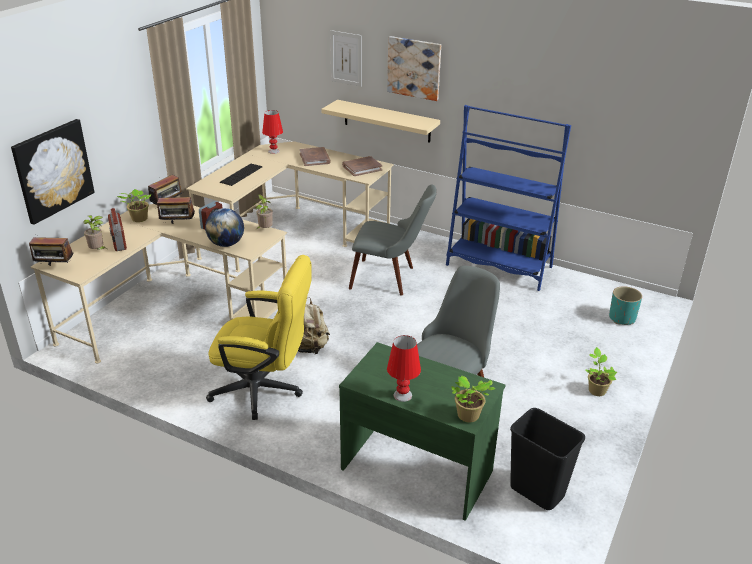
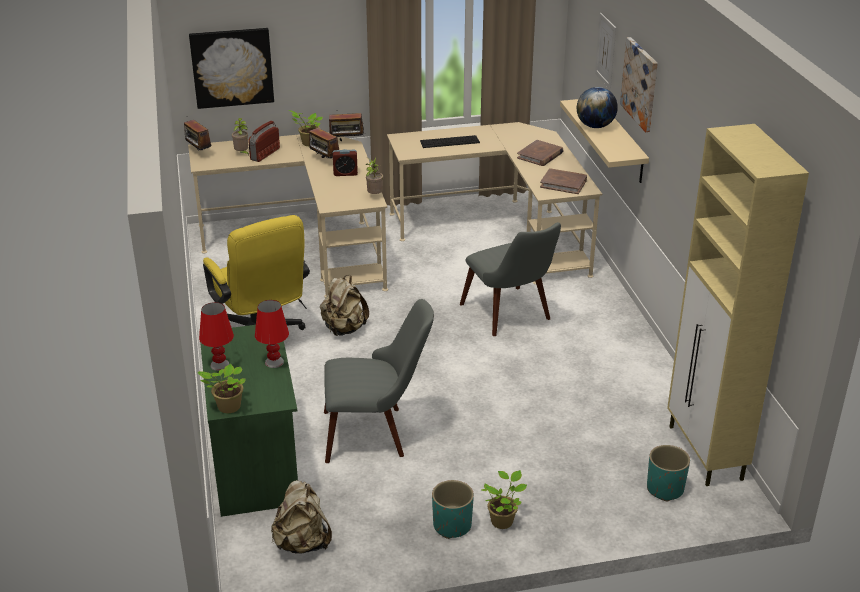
camera: 50 degrees right, 0 degrees up
globe [205,208,244,247] -> globe moved to [577,87,618,128]
red table lamp [262,110,283,154] -> red table lamp moved to [255,300,289,368]
blue bookcase [446,105,571,291] -> none
black trash can [510,408,585,510] -> beige backpack [271,480,332,554]
none -> turquoise planter [432,480,474,539]
none -> beige cabinet [667,124,809,486]

